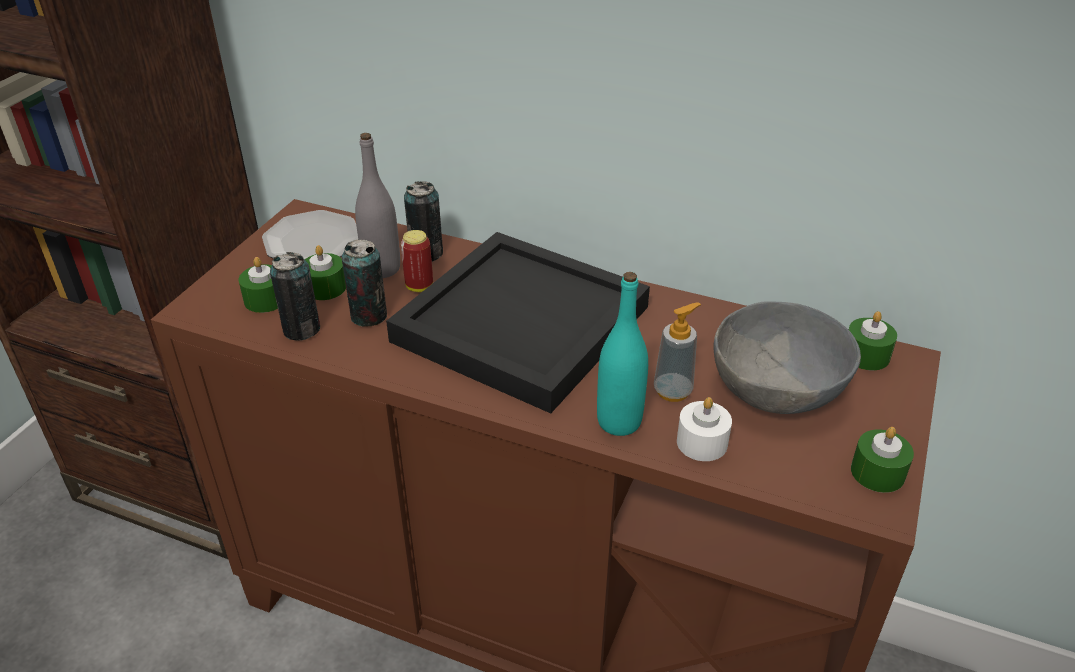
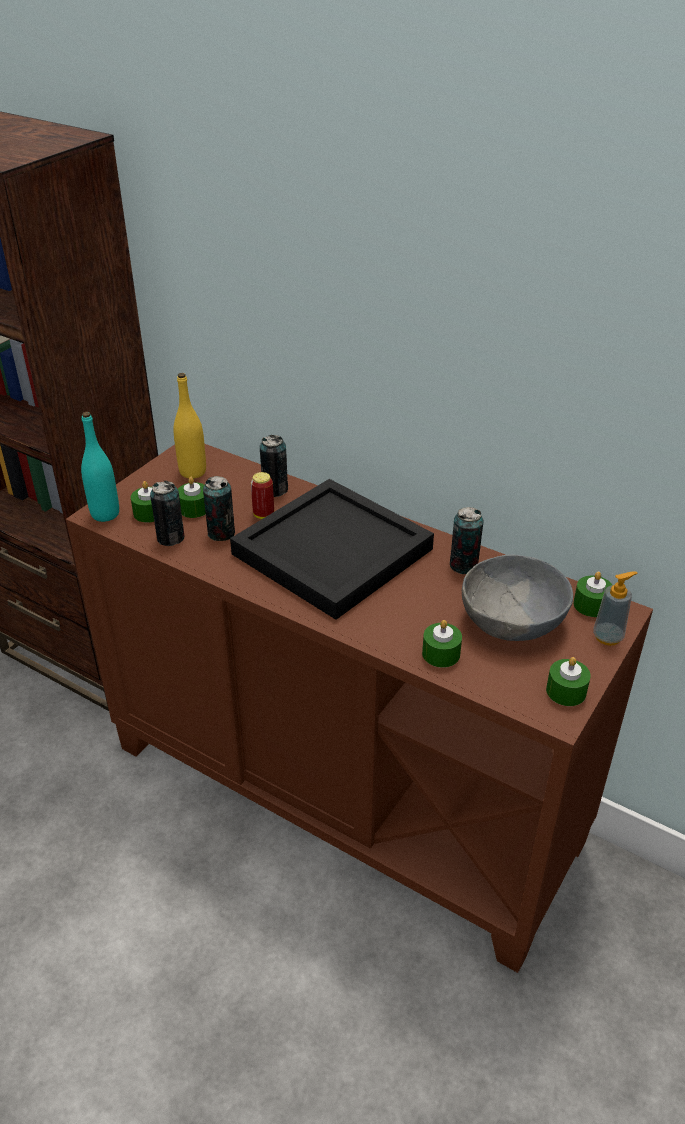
camera: 10 degrees right, 0 degrees up
plate [262,210,358,260] -> yellow bottle [173,373,206,479]
grey bottle [355,133,400,278] -> none
turquoise bottle [597,272,648,436] -> turquoise bottle moved to [81,412,119,522]
soap dispenser [654,302,701,402] -> soap dispenser moved to [593,571,637,646]
white candle [677,397,732,461] -> green candle [422,620,462,668]
none -> can [450,507,483,574]

